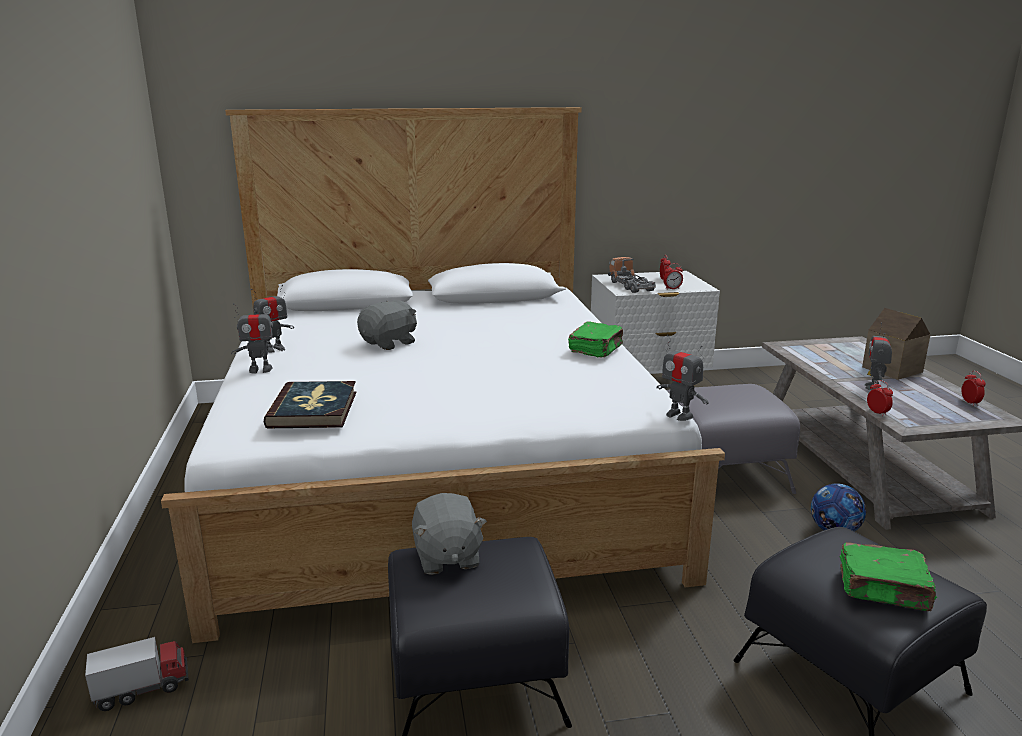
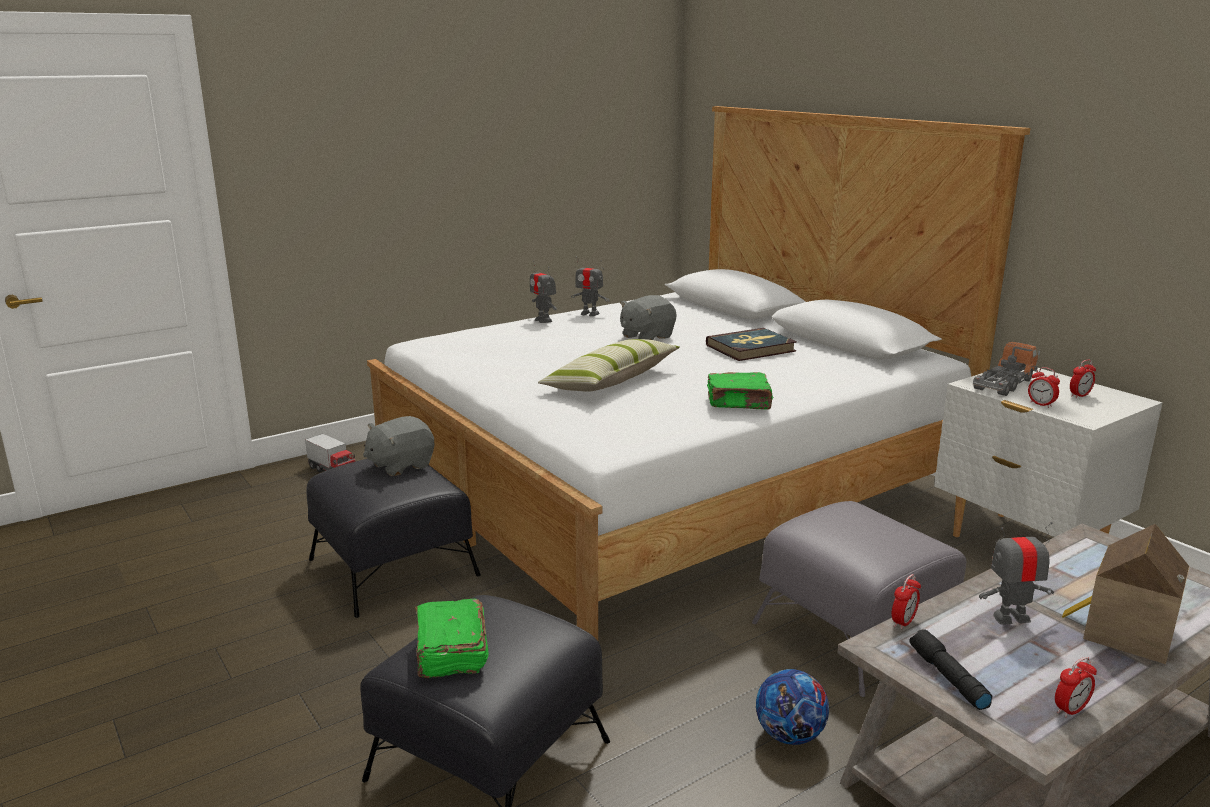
camera: 65 degrees right, 0 degrees up
book [264,381,356,428] -> book moved to [706,328,797,361]
grey plush toy [357,300,417,350] -> grey plush toy turned 120 degrees clockwise [620,295,677,340]
toy robot [657,335,709,421] -> none
none -> pillow [538,339,680,392]
none -> black flashlight [909,629,993,710]

